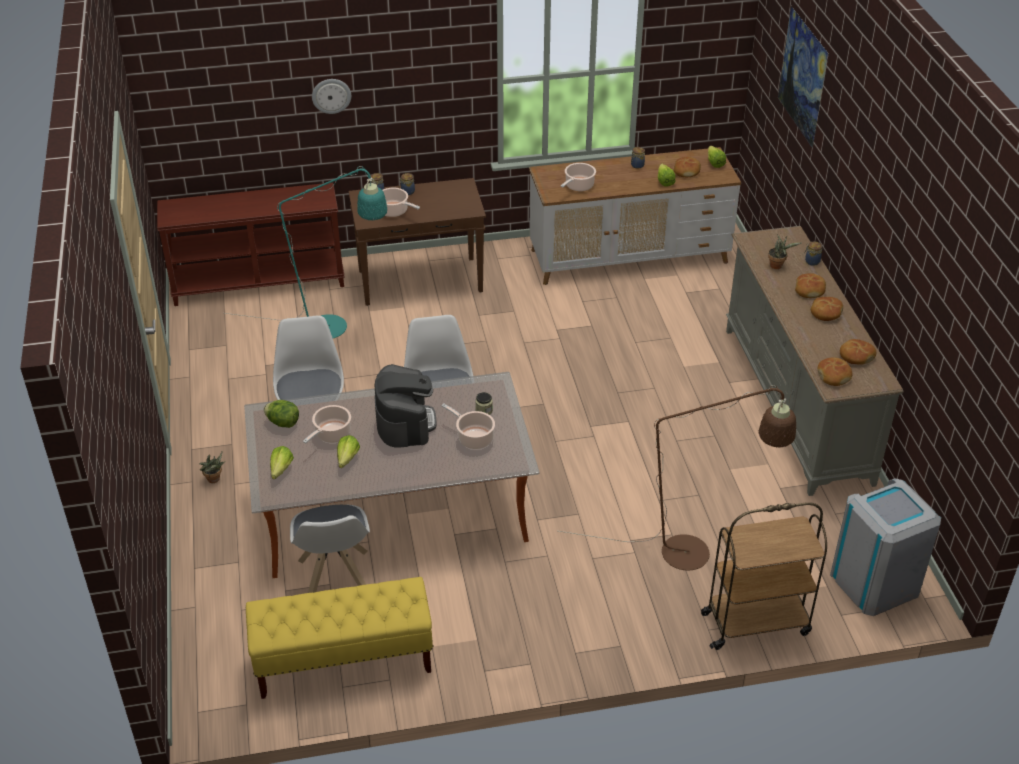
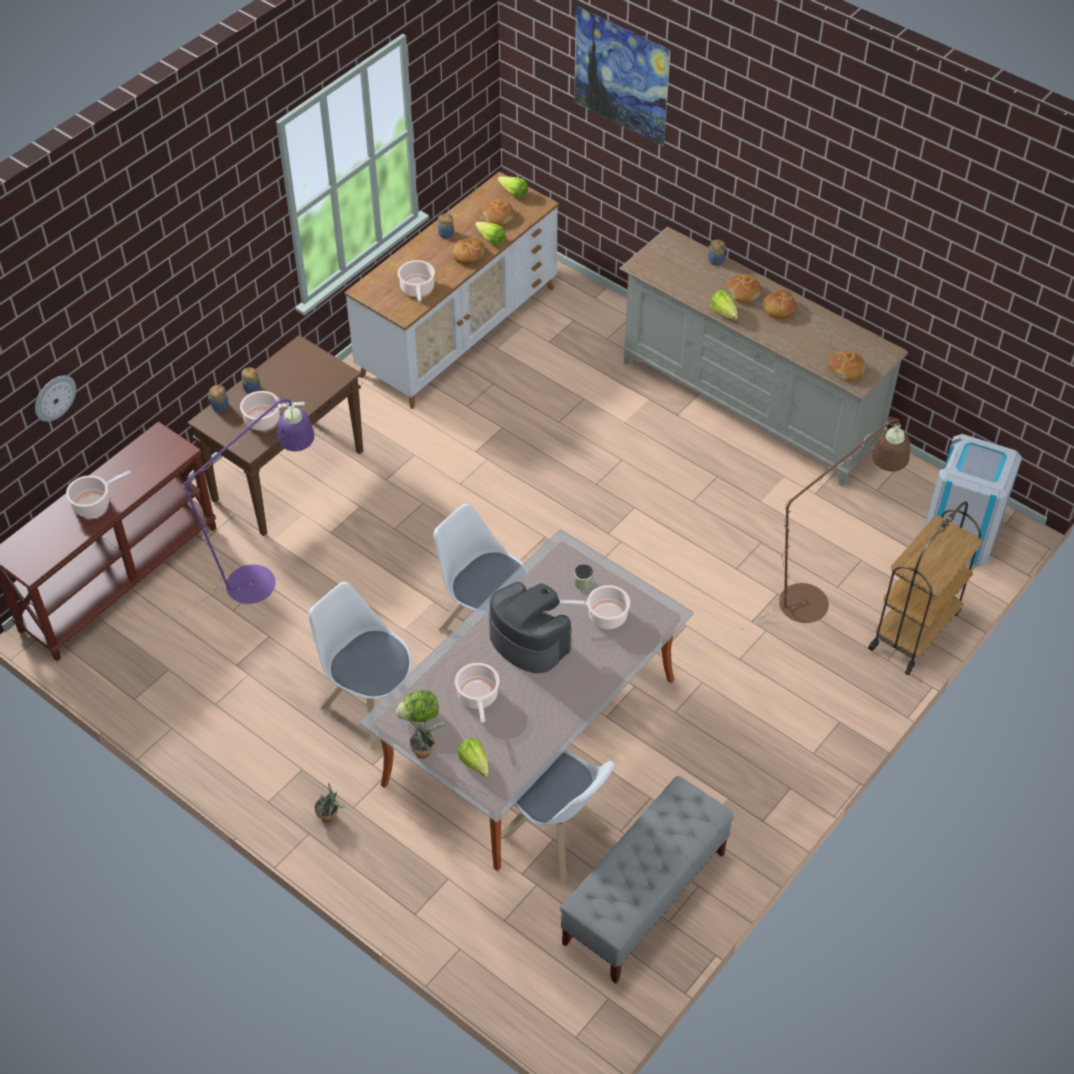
camera: 40 degrees left, 10 degrees up
turquoise floor lamp [225,166,387,338] -> purple floor lamp [122,397,314,636]
yellow bench [246,577,434,699] -> grey bench [560,776,733,984]
wall clock [312,79,351,114] -> wall clock moved to [35,376,76,422]
lettuce [337,435,360,468] -> lettuce moved to [710,290,738,320]
potted plant [768,234,801,269] -> potted plant moved to [409,720,449,759]
bread [840,339,876,365] -> bread moved to [452,238,485,265]
none -> cooking pot [66,471,131,517]

